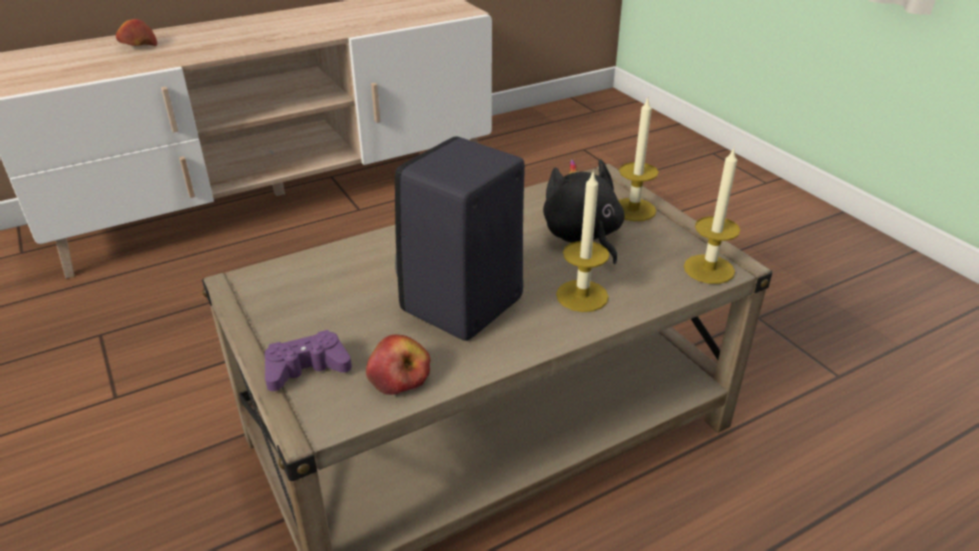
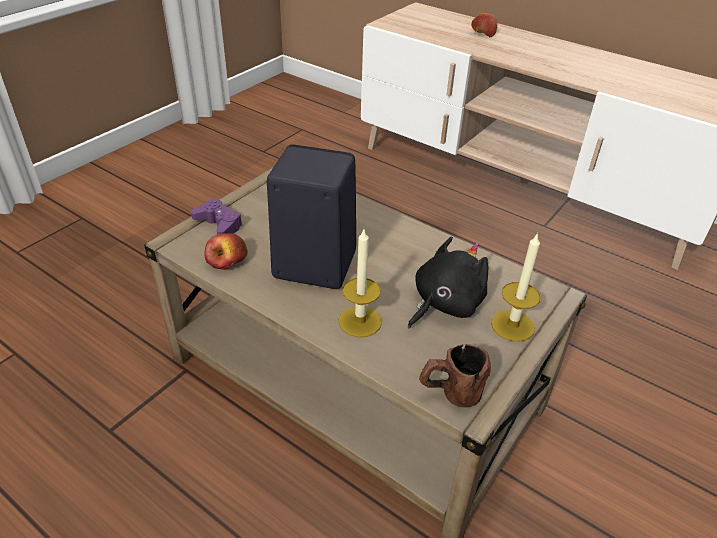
camera: 65 degrees right, 5 degrees up
candle [684,148,740,284] -> brown mug [419,344,491,408]

